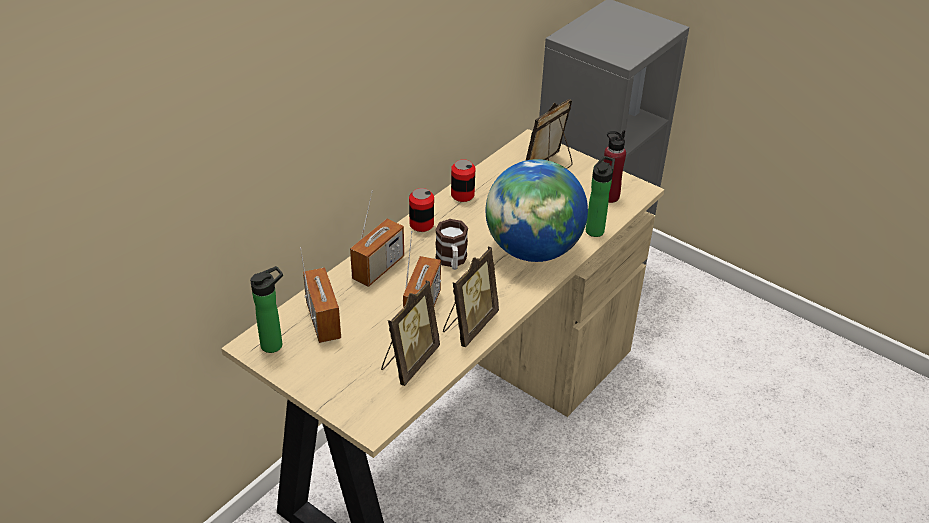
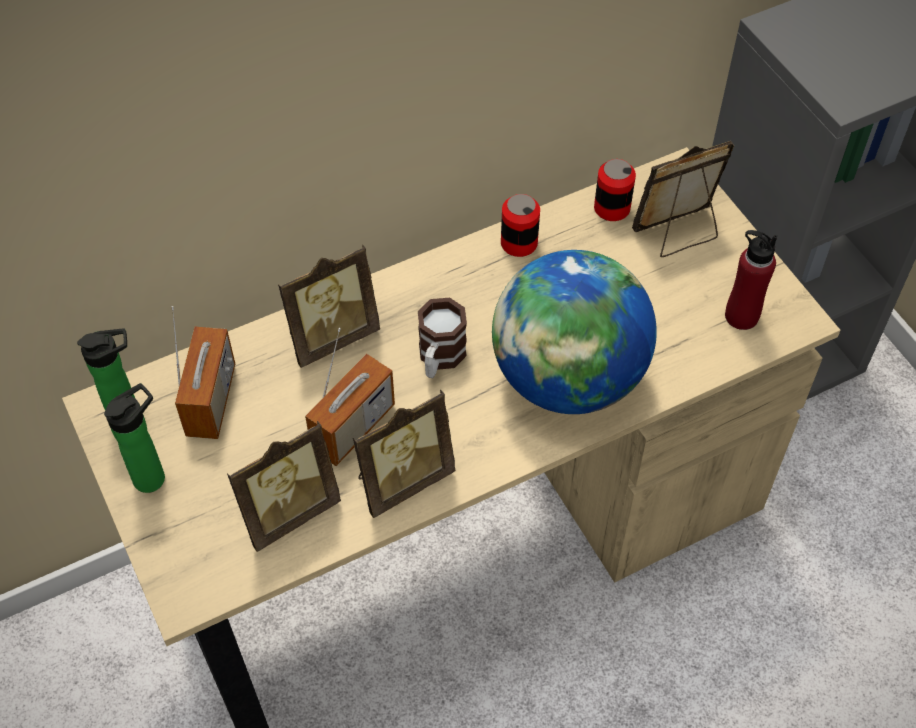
camera: 25 degrees right, 15 degrees up
radio [350,190,404,287] -> picture frame [278,245,380,368]
can [409,188,434,232] -> can moved to [594,159,636,221]
bottle [586,156,615,237] -> bottle moved to [104,383,165,493]

